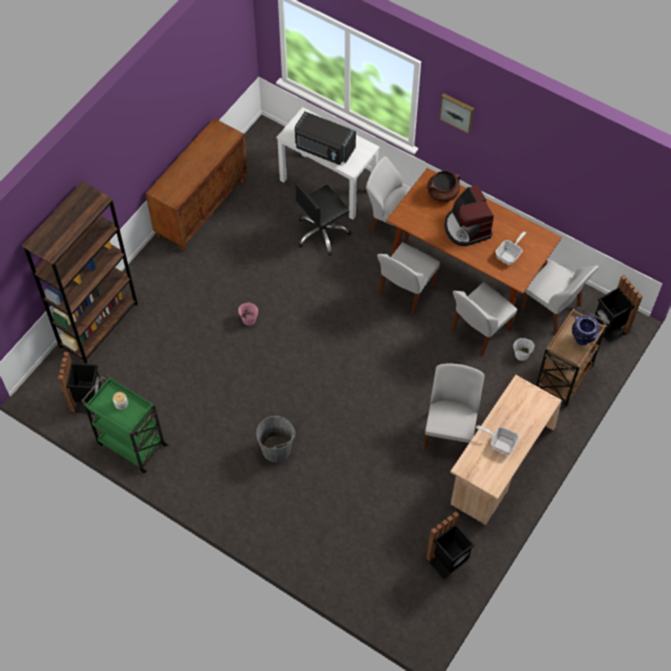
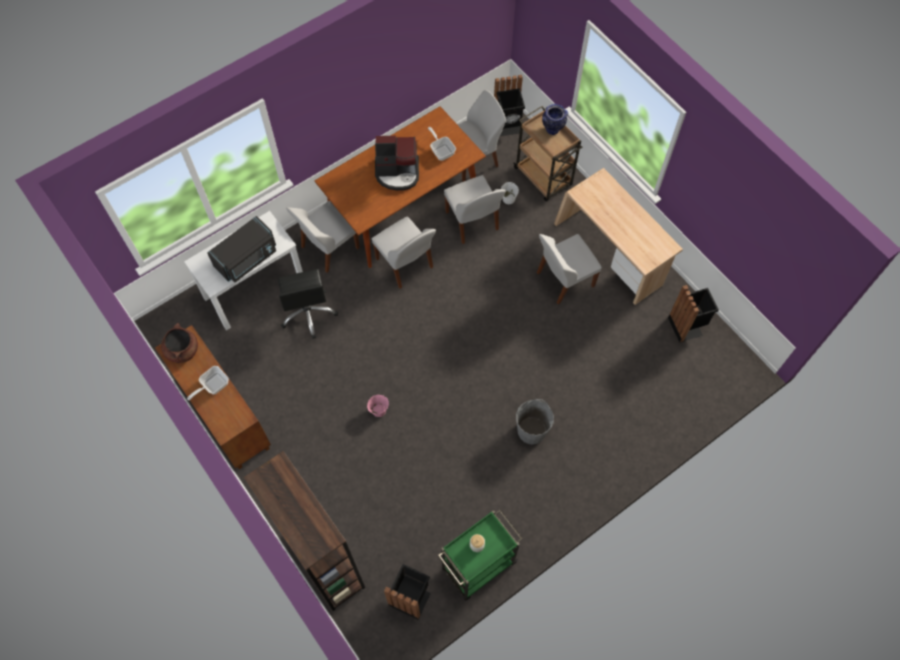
camera: 70 degrees left, 5 degrees up
white chair [424,363,485,450] -> white chair turned 60 degrees counterclockwise [537,234,602,304]
brown cooking pot [427,171,460,202] -> brown cooking pot moved to [161,323,198,363]
picture [439,93,474,134] -> none
frying pan [476,425,519,454] -> frying pan moved to [187,366,229,400]

